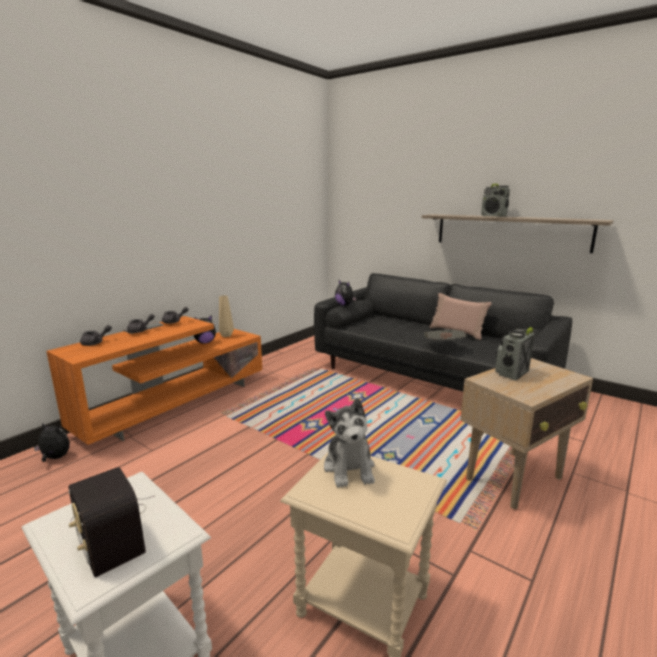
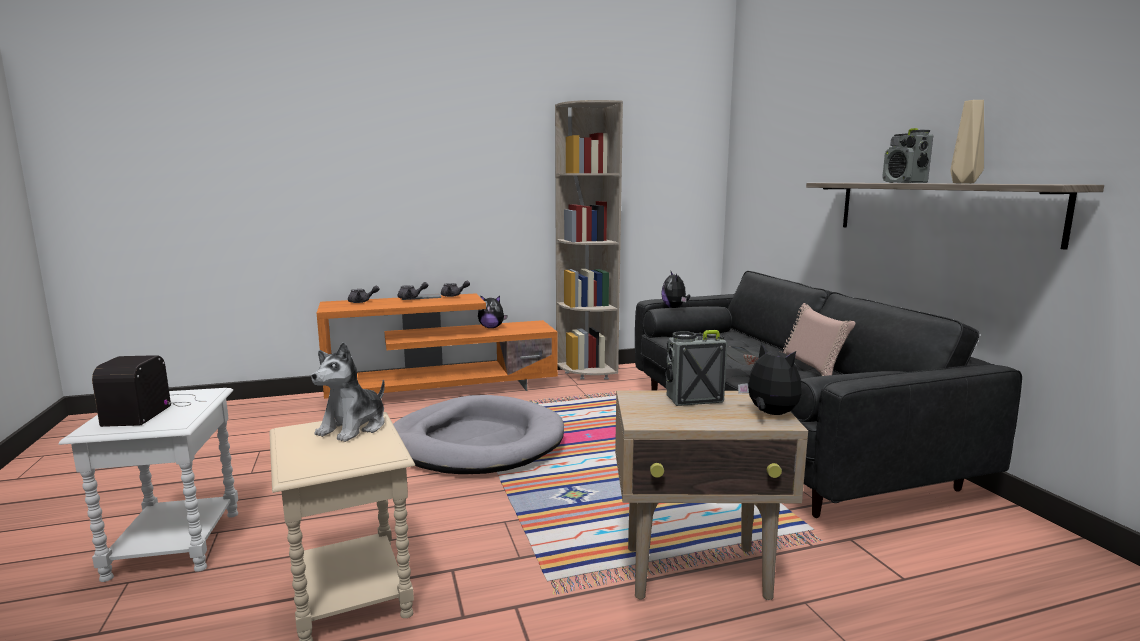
camera: 35 degrees right, 5 degrees down
plush toy [34,422,70,462] -> plush toy moved to [738,342,802,415]
beige vase [219,296,234,337] -> beige vase moved to [950,100,984,183]
none -> grey dog bed [393,395,564,474]
none -> beige bookcase [555,100,623,380]

